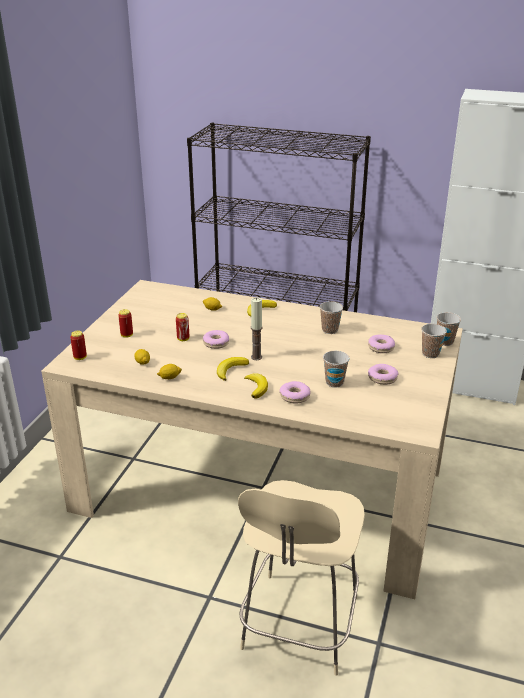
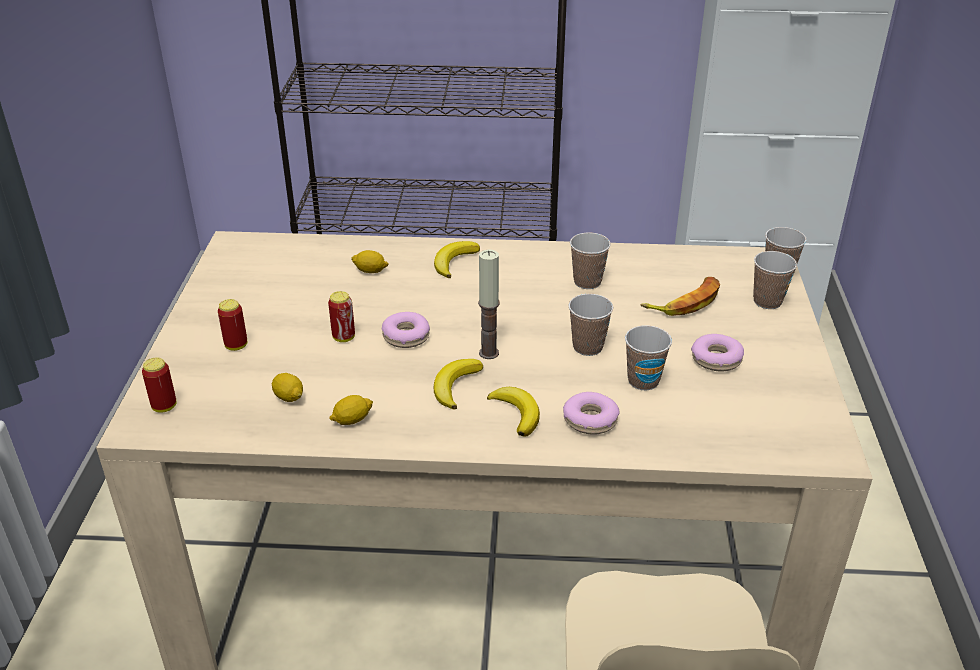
camera: 15 degrees left, 5 degrees up
donut [368,334,395,353] -> banana [640,277,720,316]
none -> cup [568,294,613,356]

